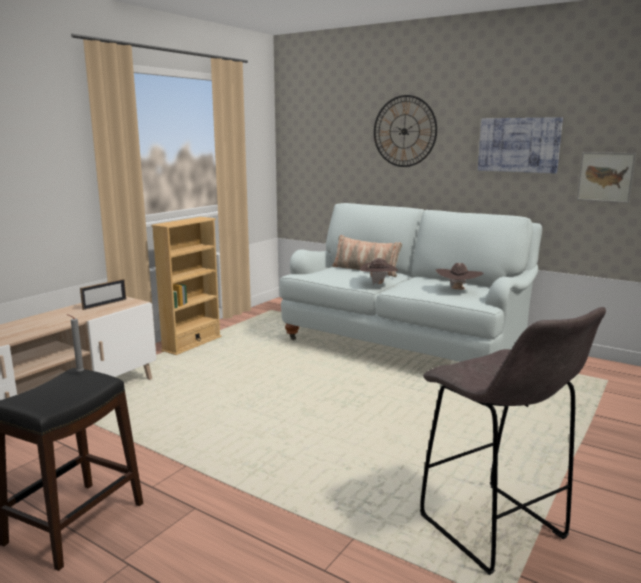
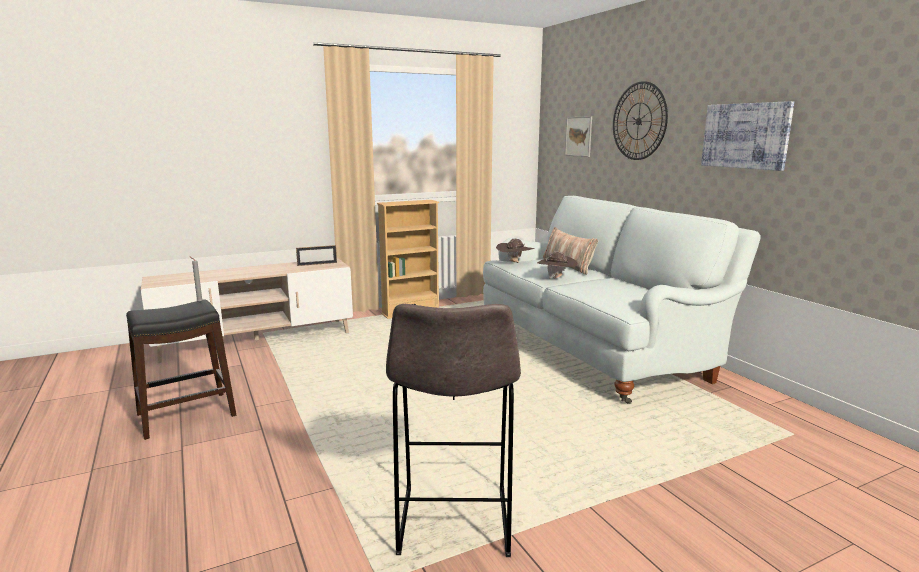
camera: 30 degrees right, 0 degrees up
brown hat [436,263,484,290] -> brown hat moved to [496,239,535,263]
picture [577,152,636,203] -> picture moved to [565,116,592,157]

